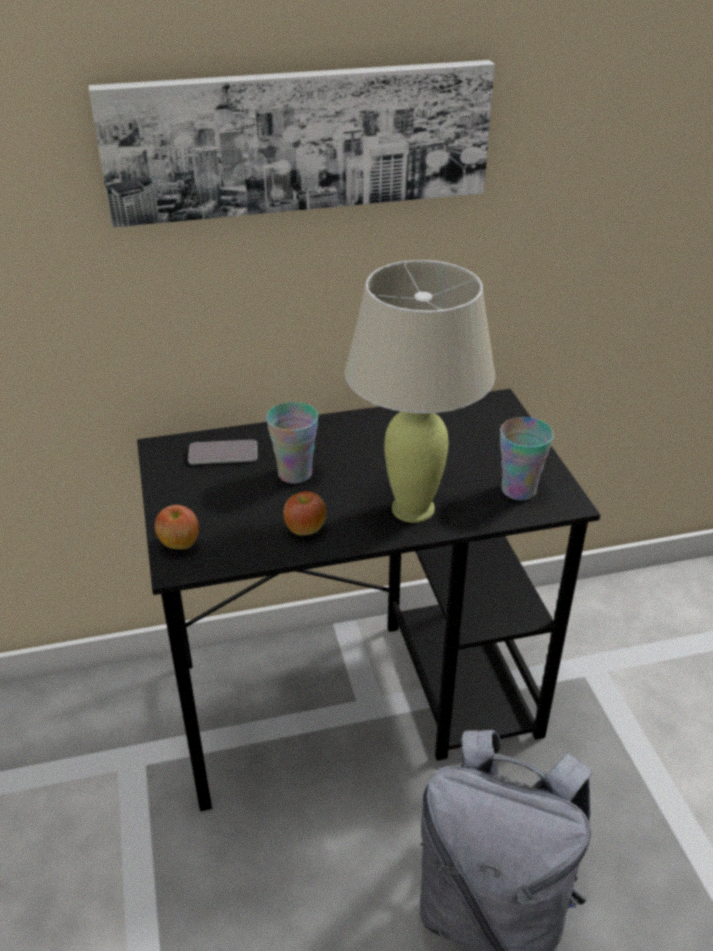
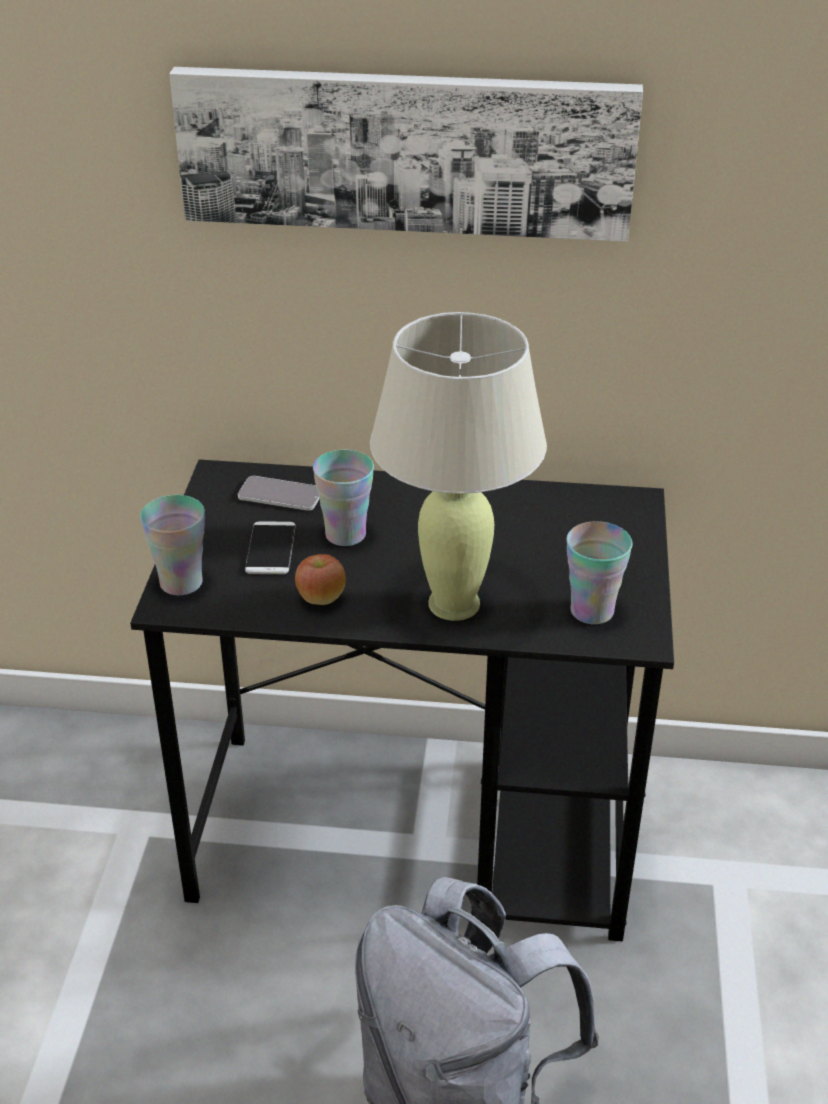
camera: 20 degrees right, 0 degrees up
apple [155,505,199,549] -> cup [140,495,205,596]
none -> phone [245,521,296,574]

